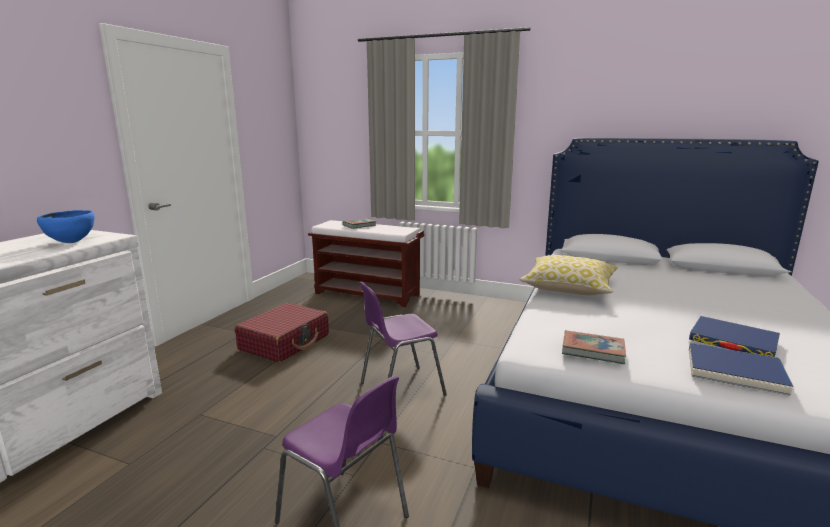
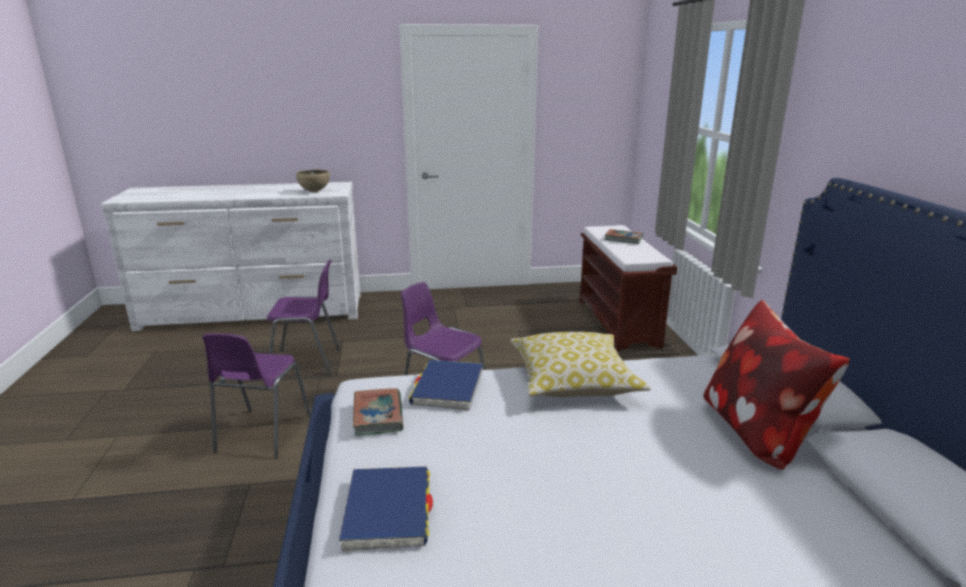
camera: 60 degrees right, 5 degrees up
blue bowl [37,210,95,243] -> brown bowl [296,170,330,192]
red suitcase [235,303,329,362] -> none
blue book [689,316,780,357] -> blue book moved to [409,360,483,411]
none -> purple chair [267,259,340,375]
none -> pillow [703,300,850,470]

